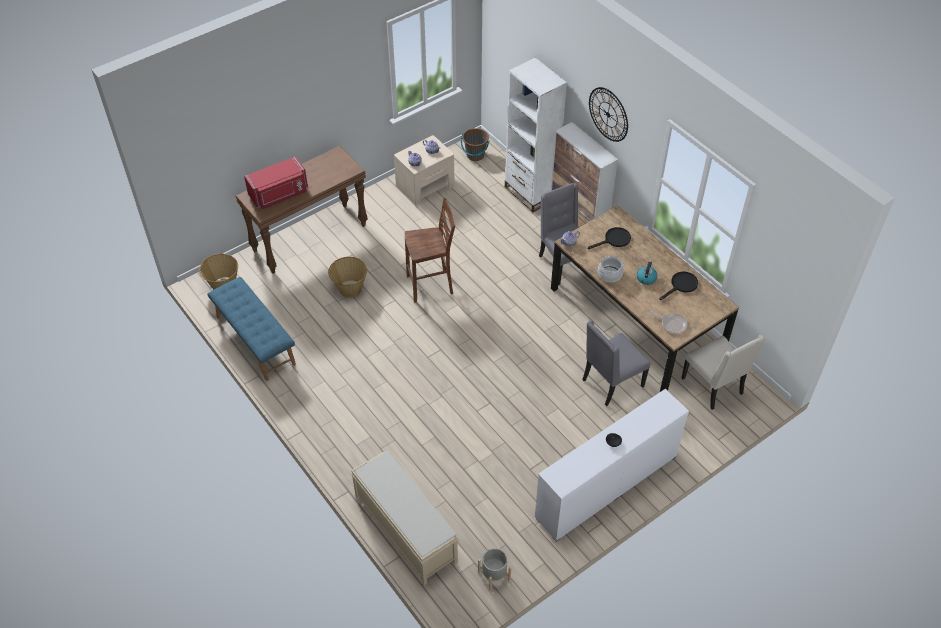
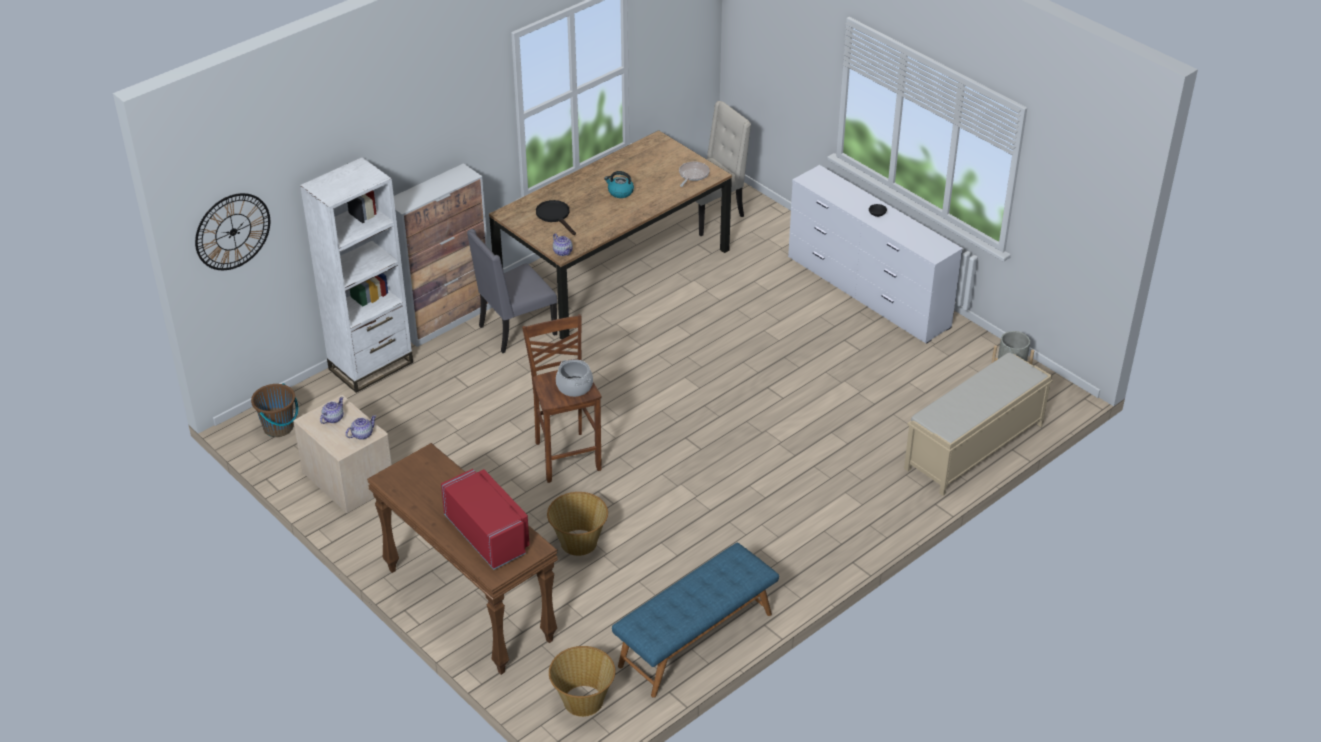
camera: 95 degrees left, 10 degrees down
grey chair [582,321,650,406] -> none
wall clock [589,87,628,142] -> wall clock moved to [195,193,270,270]
cooking pot [598,256,624,282] -> cooking pot moved to [556,359,593,397]
black frying pan [659,271,698,300] -> none

